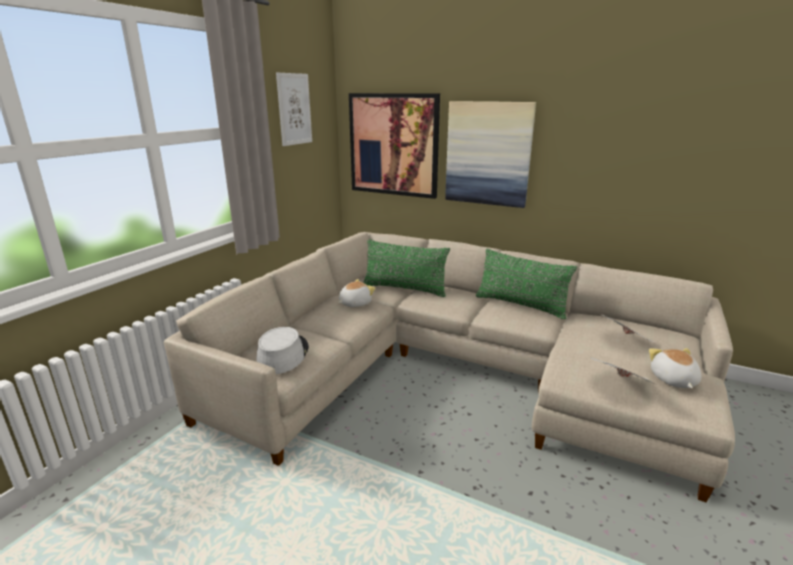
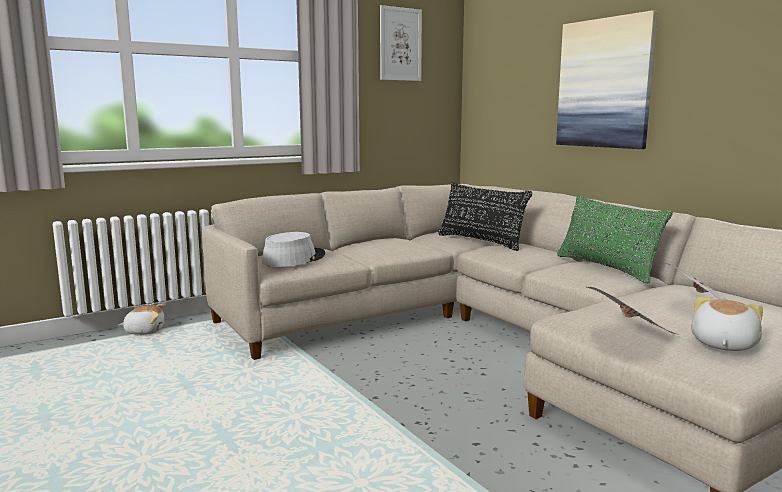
camera: 30 degrees right, 10 degrees down
plush toy [338,279,376,307] -> plush toy moved to [118,304,165,335]
picture [349,93,440,199] -> none
green pillow [363,239,450,297] -> black pillow [438,182,532,251]

